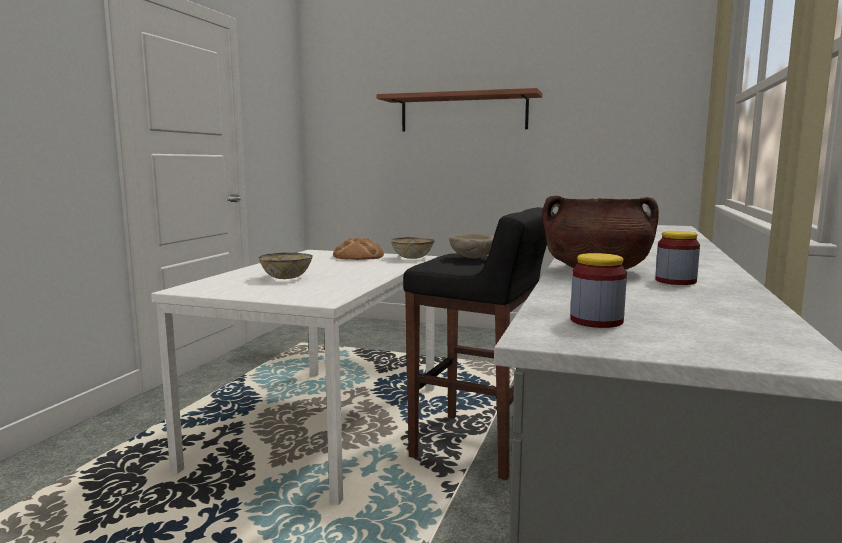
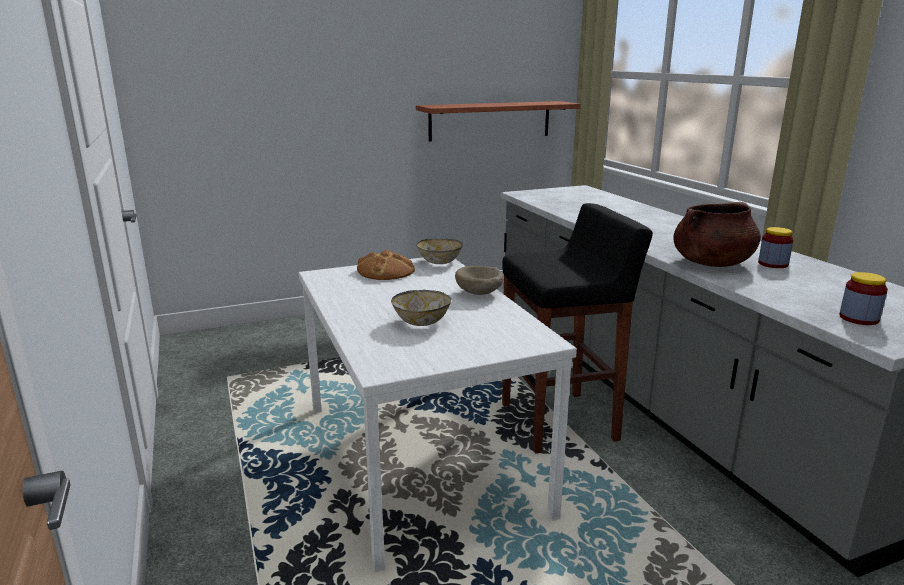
camera: 40 degrees left, 10 degrees up
shelf [376,88,542,131] -> shelf moved to [416,101,581,142]
beige bowl [449,234,494,259] -> beige bowl moved to [455,266,503,295]

